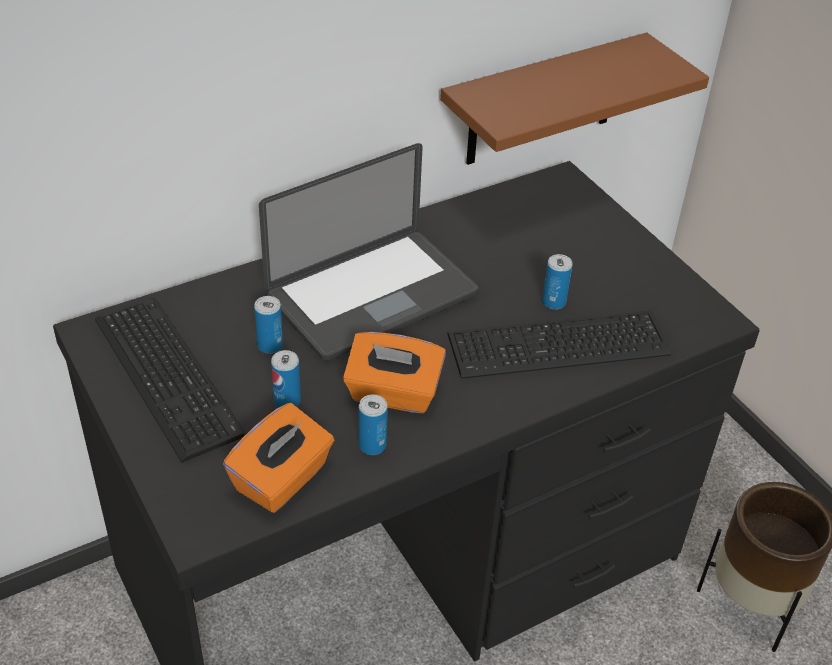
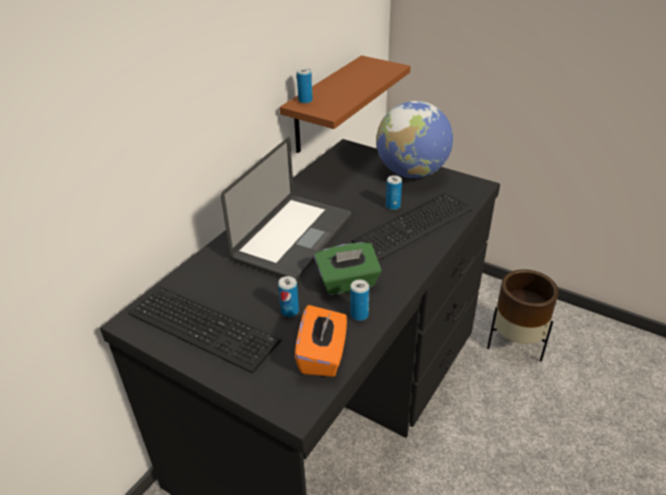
camera: 25 degrees left, 5 degrees down
can [254,296,283,354] -> can moved to [297,68,313,103]
orange tissue box [343,332,446,413] -> green tissue box [314,242,382,295]
none -> globe [376,101,453,178]

